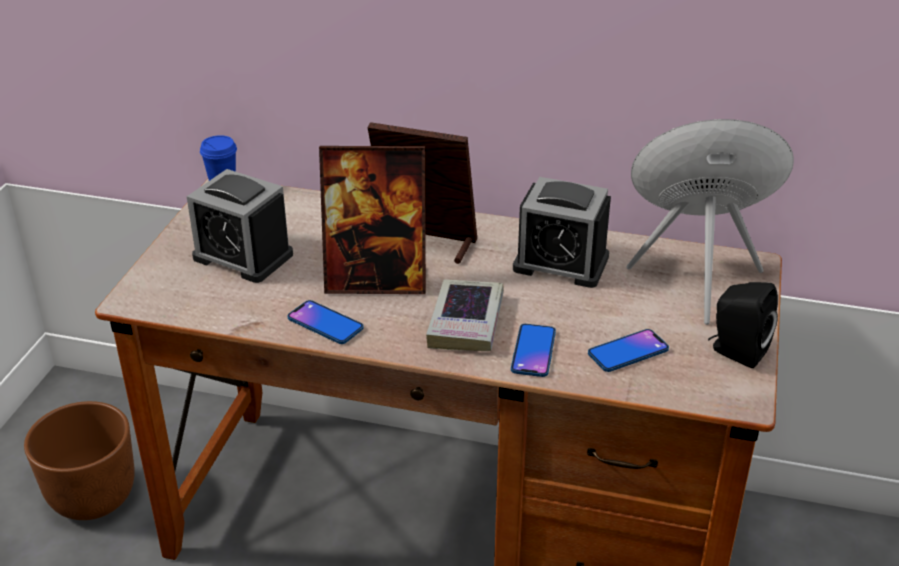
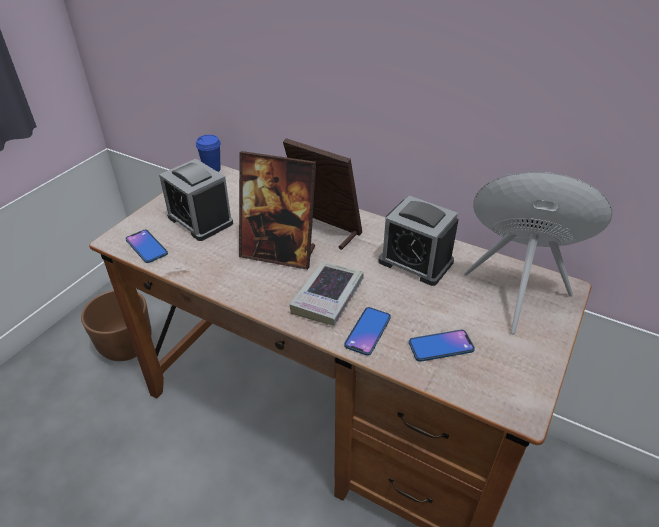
camera: 15 degrees right, 5 degrees up
phone [288,300,364,344] -> phone moved to [126,230,168,263]
black speaker [708,282,778,368] -> none

